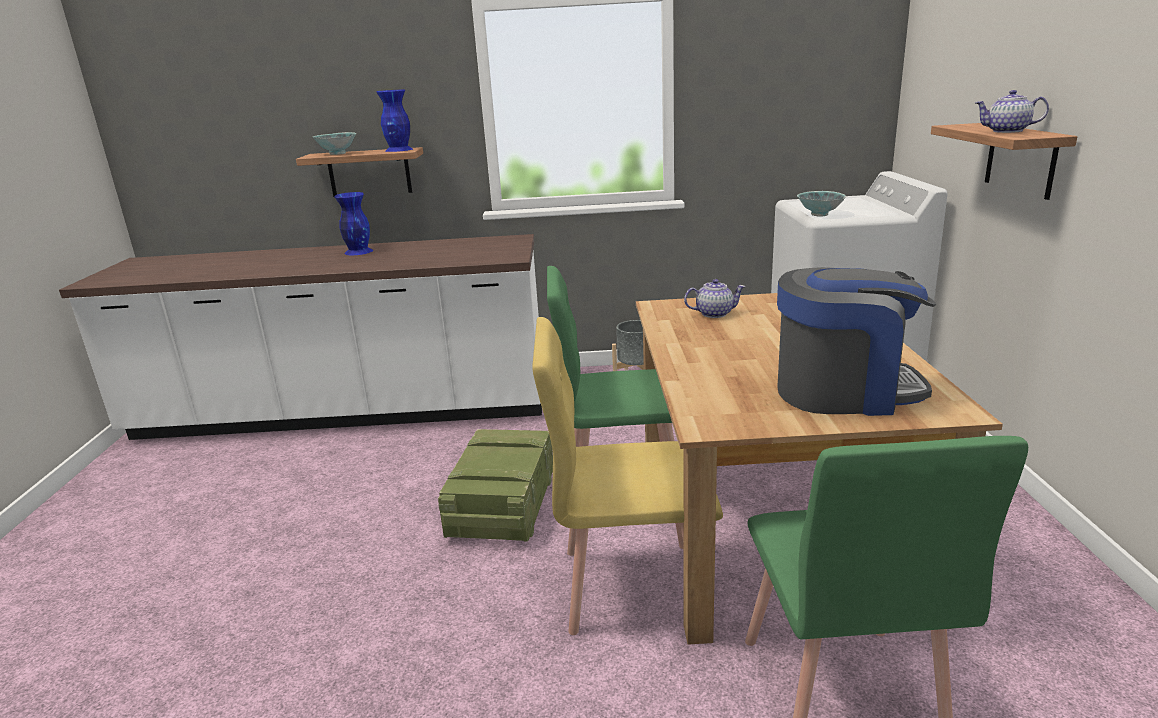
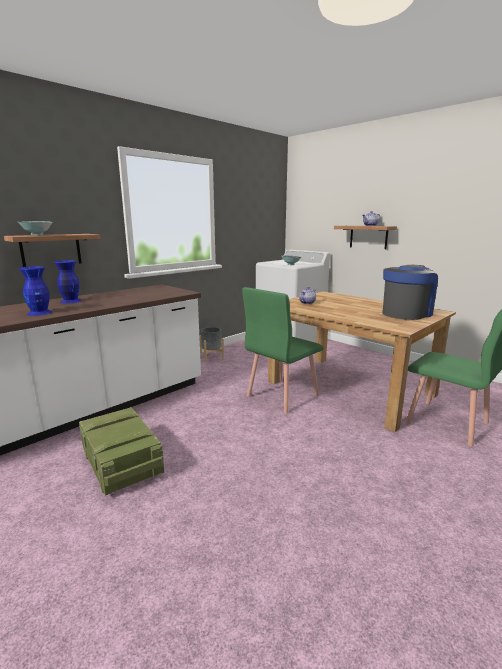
camera: 45 degrees left, 5 degrees down
blue vase [377,89,413,152] -> blue vase moved to [19,266,52,316]
crate [438,429,553,542] -> crate moved to [79,407,164,495]
yellow chair [532,317,723,635] -> none

